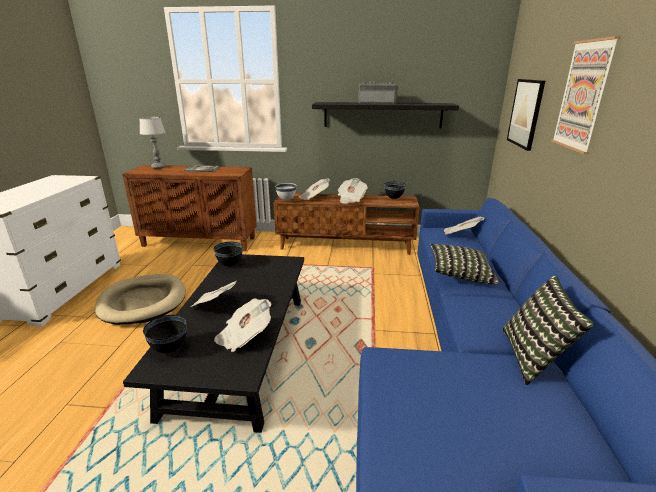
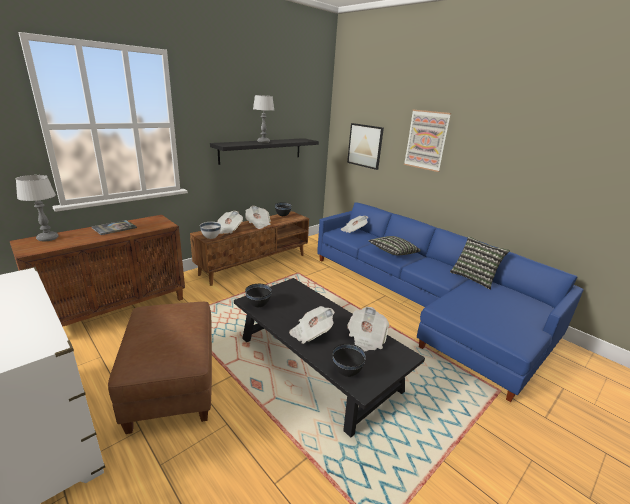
camera: 50 degrees left, 0 degrees up
beige dog bed [95,274,185,324] -> brown ottoman [108,302,212,434]
radio [358,81,398,104] -> table lamp [253,95,274,143]

